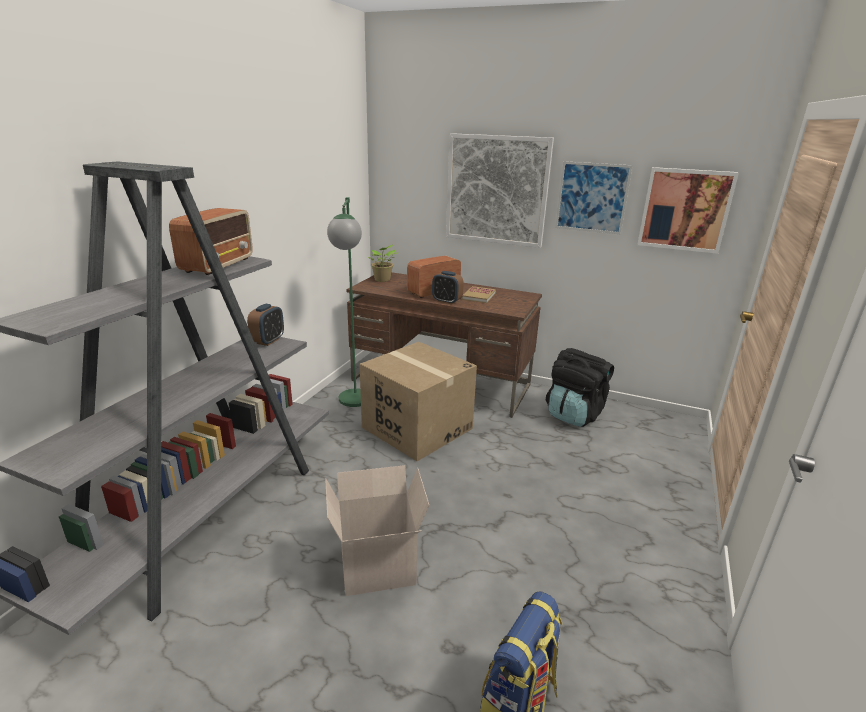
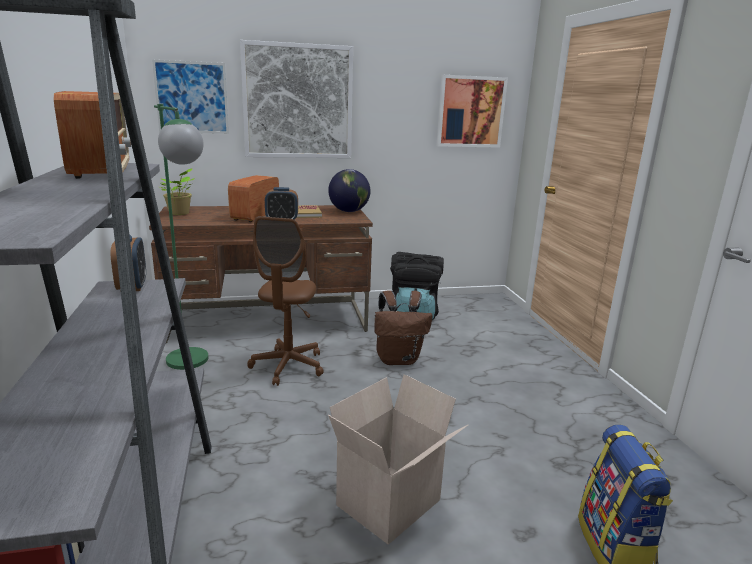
camera: 35 degrees left, 5 degrees down
cardboard box [360,342,477,461] -> brown office chair [247,216,324,386]
picture [555,161,633,234] -> picture moved to [152,60,229,134]
none -> globe [328,169,371,212]
none -> brown backpack [374,290,433,365]

